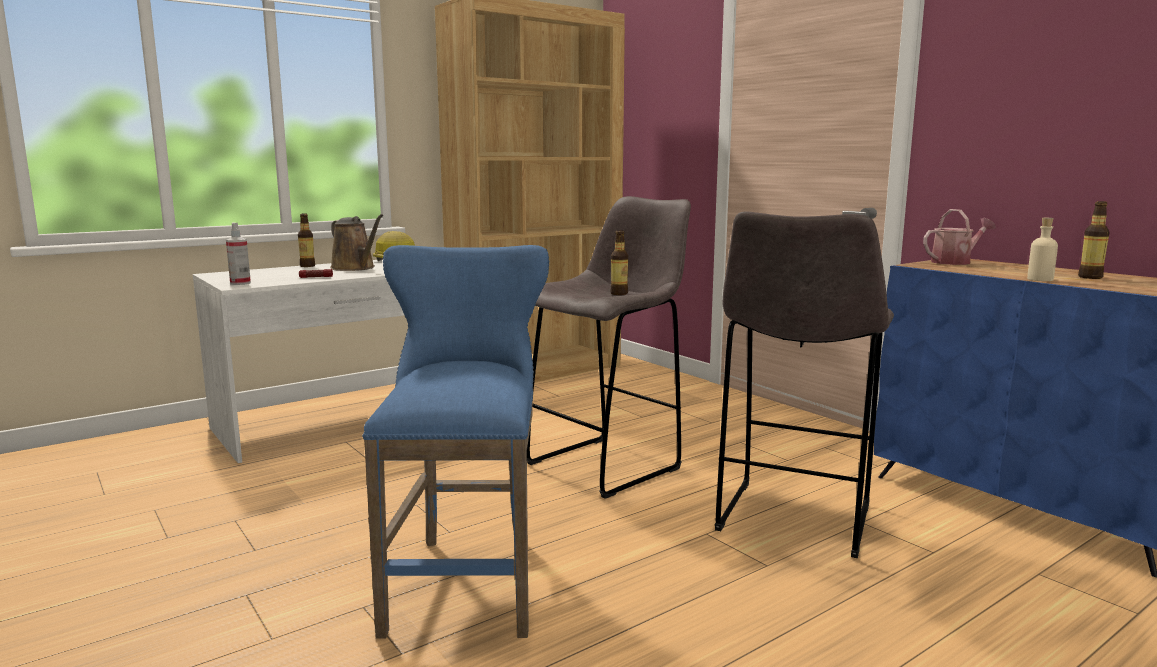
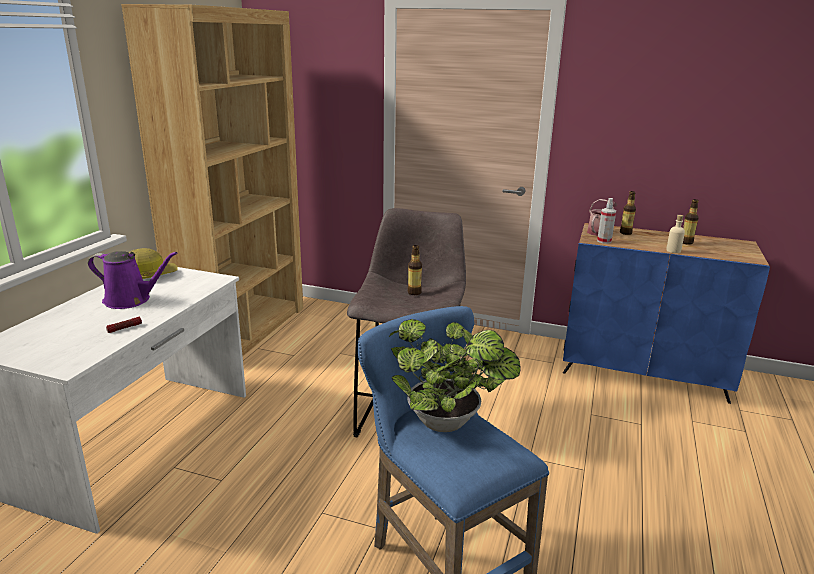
camera: 35 degrees left, 10 degrees up
spray bottle [226,222,251,285] -> spray bottle moved to [597,198,616,244]
bottle [298,214,315,267] -> bottle moved to [620,191,636,235]
brown watering can [330,214,383,271] -> purple watering can [88,251,177,309]
grey stool [715,211,894,558] -> none
none -> potted plant [389,319,521,432]

